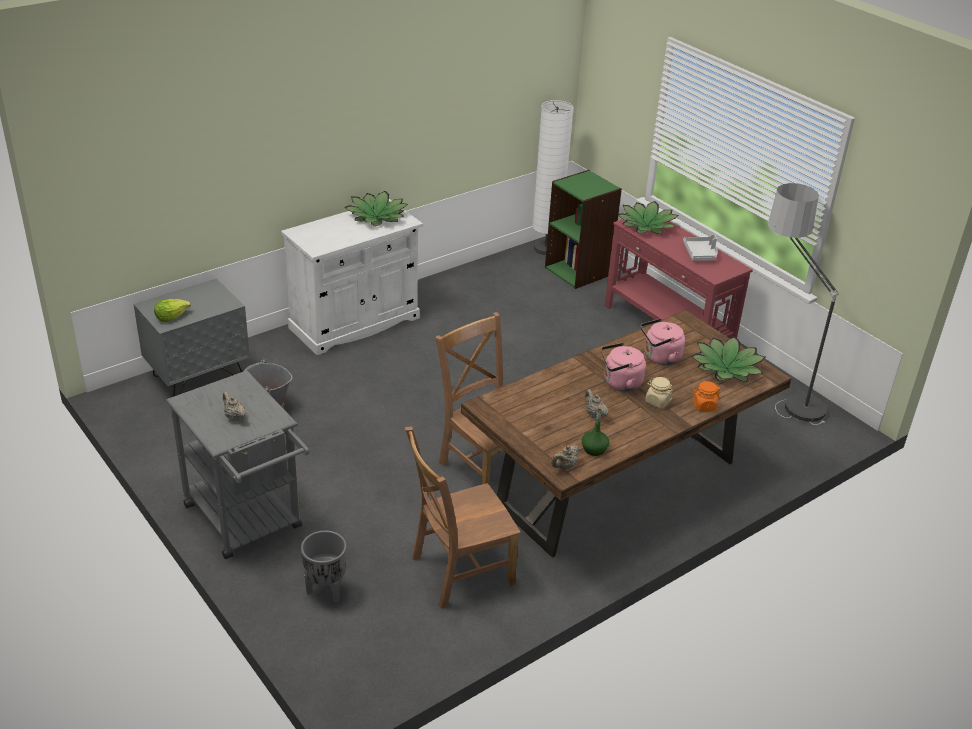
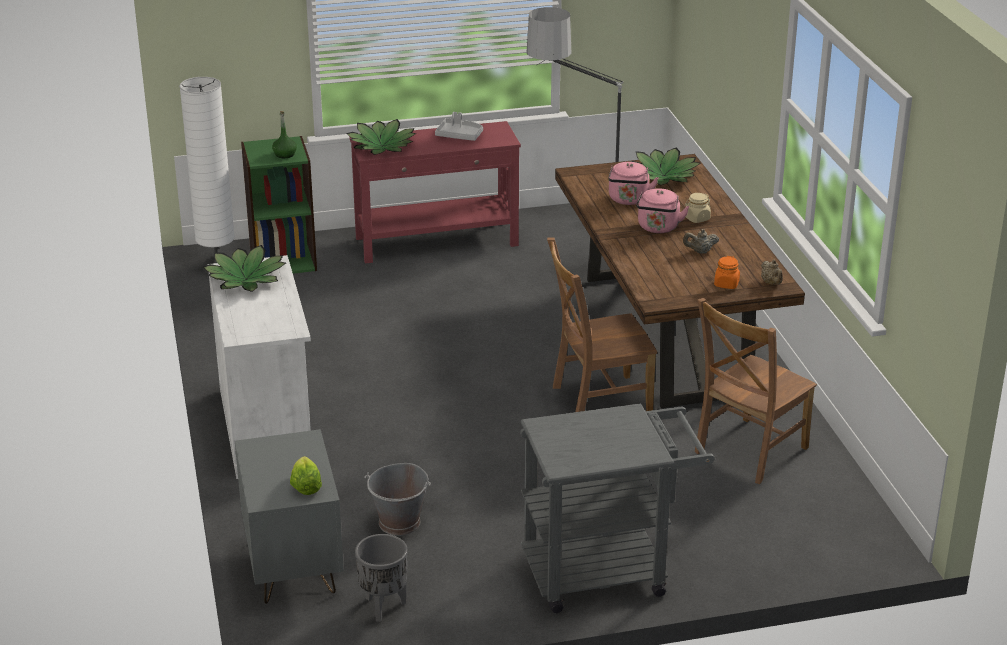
camera: 65 degrees left, 5 degrees down
beige teapot [223,392,246,421] -> none
grey planter [301,531,347,602] -> grey planter moved to [355,534,407,622]
brown chair [405,427,521,609] -> brown chair turned 45 degrees clockwise [695,298,817,484]
green bottle [582,406,609,456] -> green bottle moved to [272,111,297,158]
orange jar [693,381,720,411] -> orange jar moved to [714,256,740,289]

